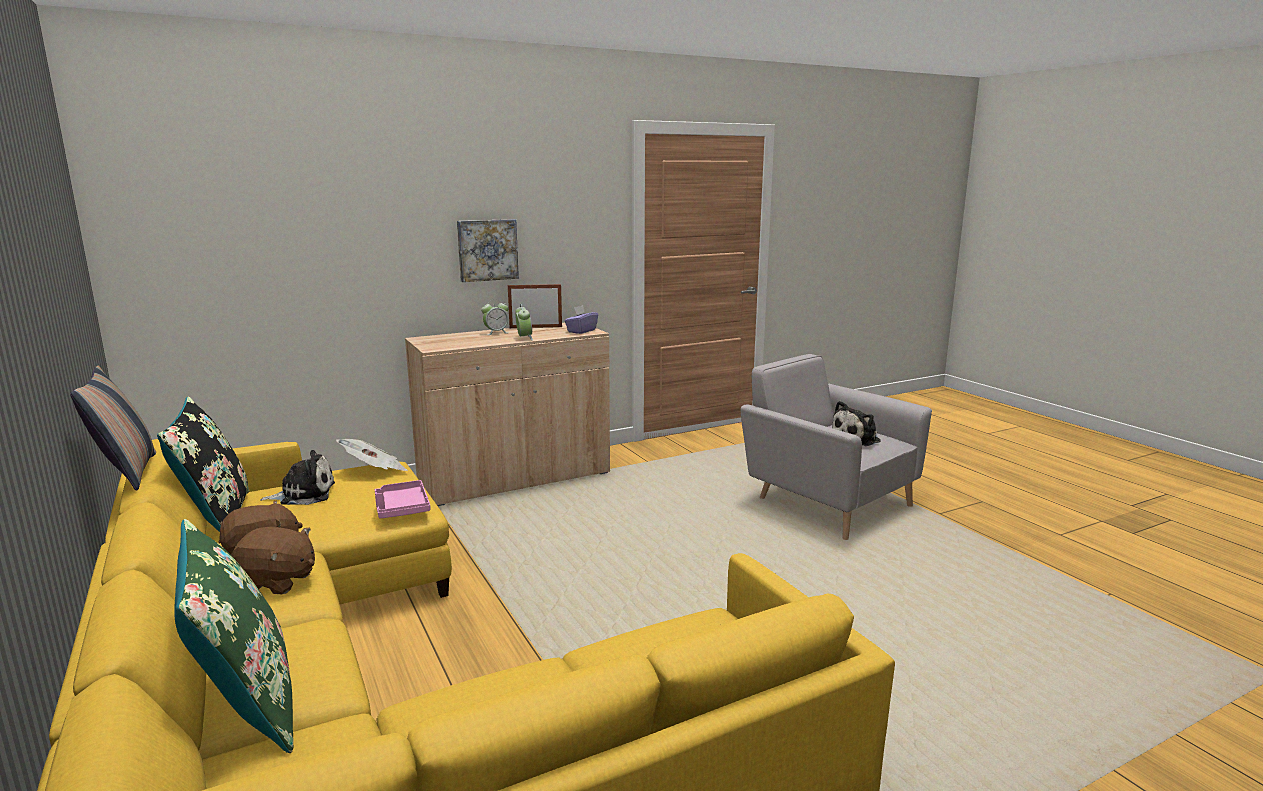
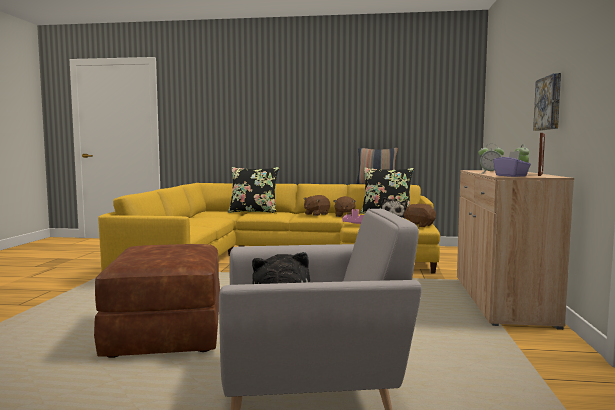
camera: 125 degrees right, 10 degrees down
green pillow [174,519,294,753] -> black pillow [228,167,279,213]
newspaper [336,439,408,471] -> brown plush toy [404,204,436,227]
none -> brown ottoman [94,244,220,358]

